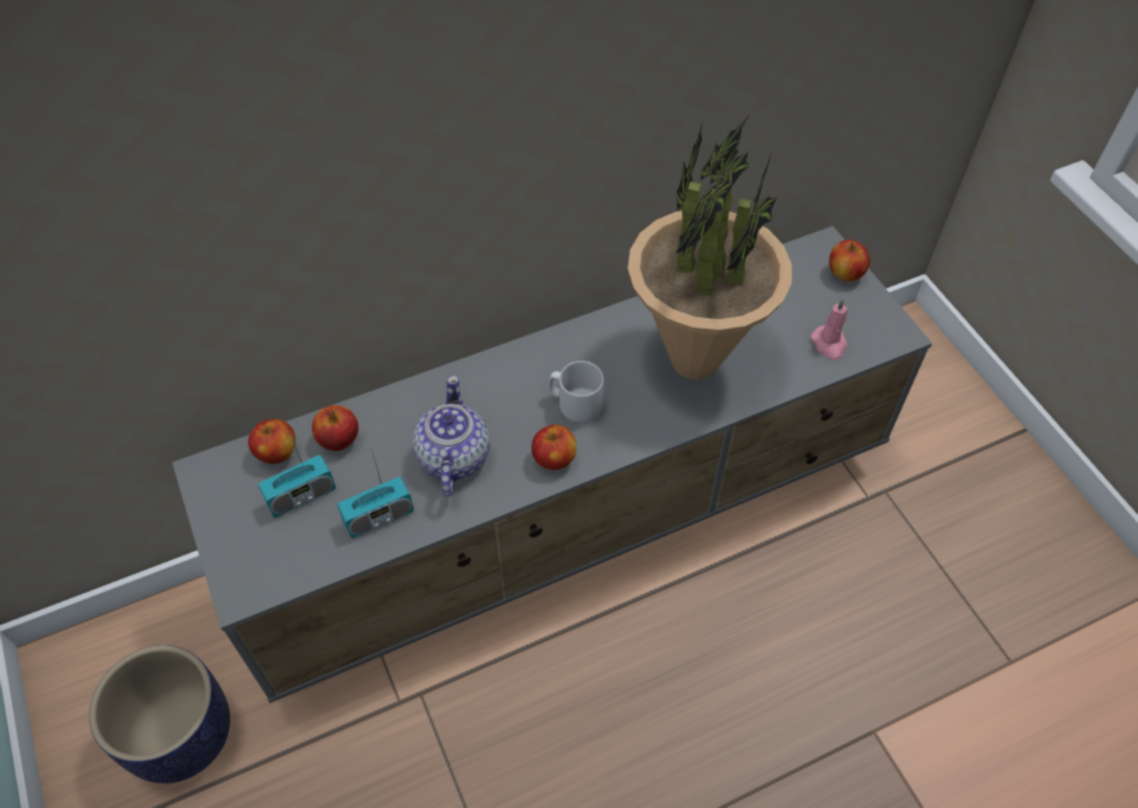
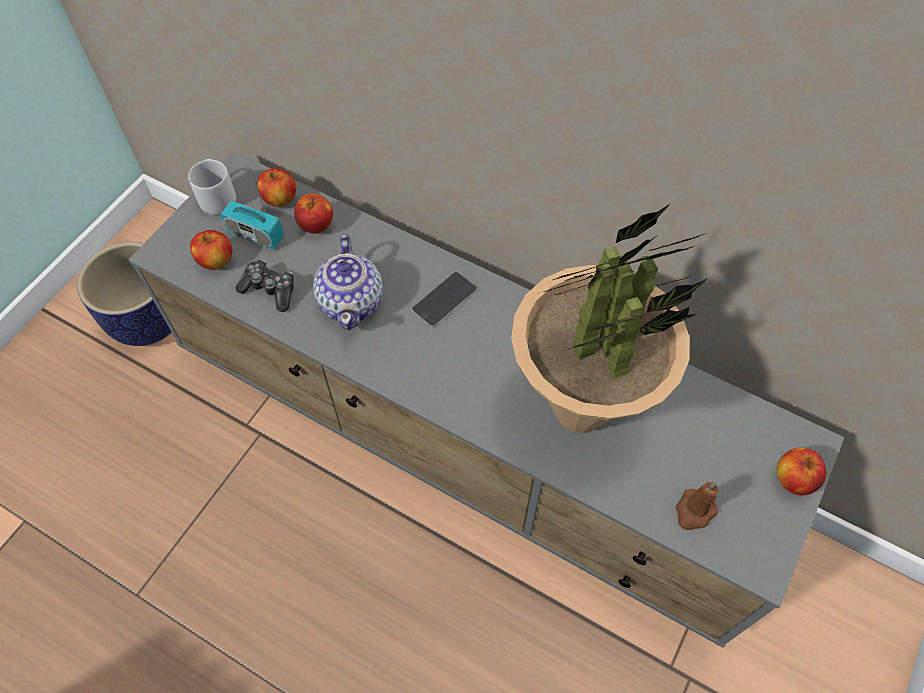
camera: 55 degrees right, 5 degrees up
radio [337,448,414,538] -> game controller [236,259,294,312]
teapot [413,375,490,496] -> teapot turned 120 degrees clockwise [313,234,383,330]
apple [532,425,576,470] -> apple moved to [190,230,233,270]
grey mug [549,361,604,423] -> grey mug moved to [188,159,236,215]
pink candle [811,299,847,360] -> brown candle [676,482,718,530]
none -> phone [411,272,477,328]

